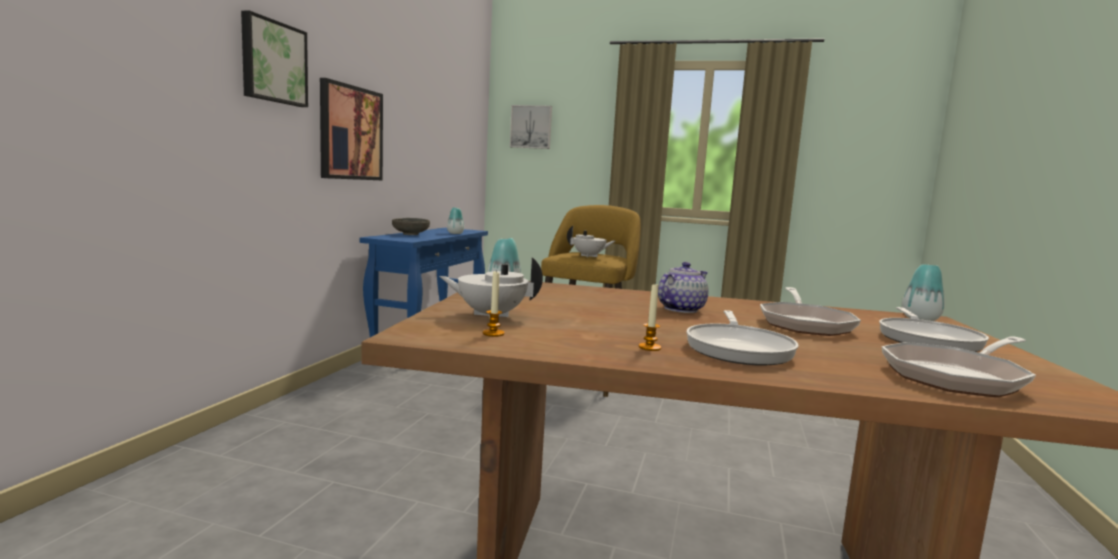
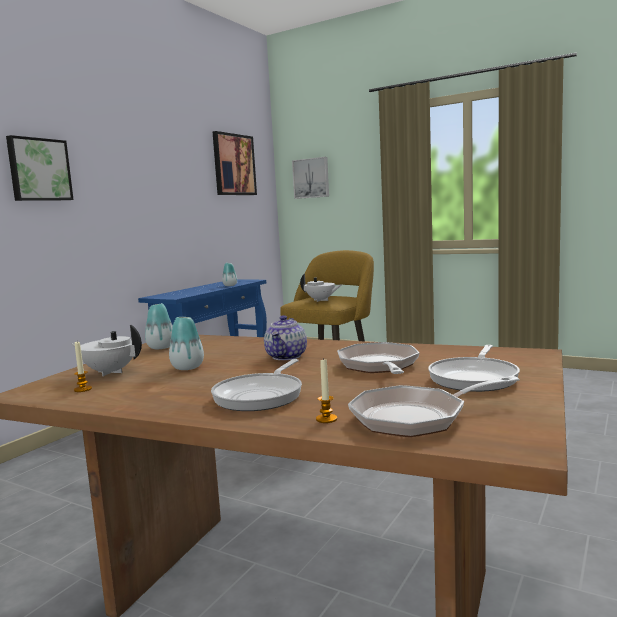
camera: 15 degrees right, 0 degrees up
picture [320,78,383,180] -> picture moved to [213,131,257,195]
grey bowl [392,218,430,235] -> none
candle [639,282,661,351] -> candle moved to [316,357,337,423]
teapot [658,262,709,313] -> teapot turned 135 degrees clockwise [264,315,307,360]
frying pan [760,287,861,336] -> frying pan turned 150 degrees clockwise [337,342,419,374]
vase [902,264,945,321] -> vase moved to [169,317,204,370]

